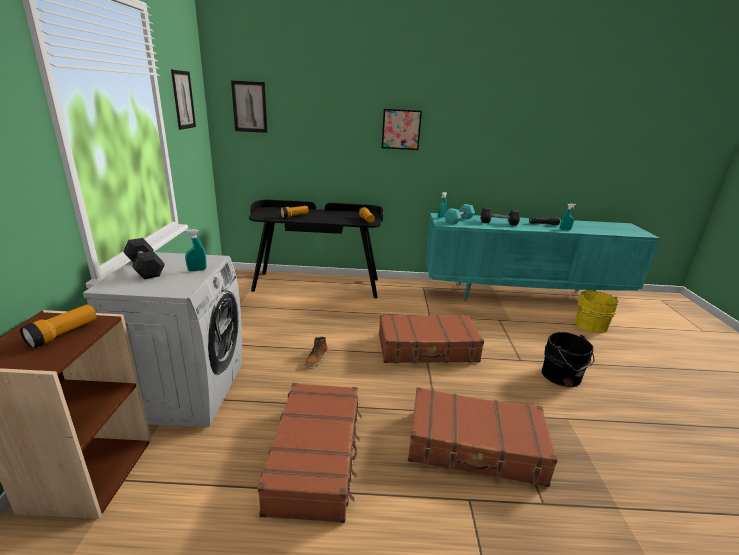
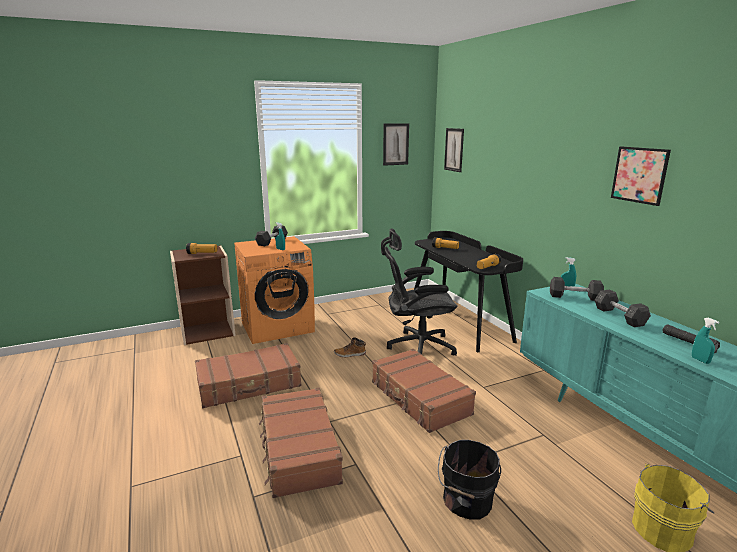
camera: 65 degrees right, 5 degrees down
white washing machine [83,252,242,428] -> orange washing machine [234,236,315,344]
picture [382,109,422,150] -> picture moved to [611,147,671,206]
turquoise dumbbell [444,204,475,225] -> grey dumbbell [550,277,604,301]
none -> office chair [381,228,458,356]

